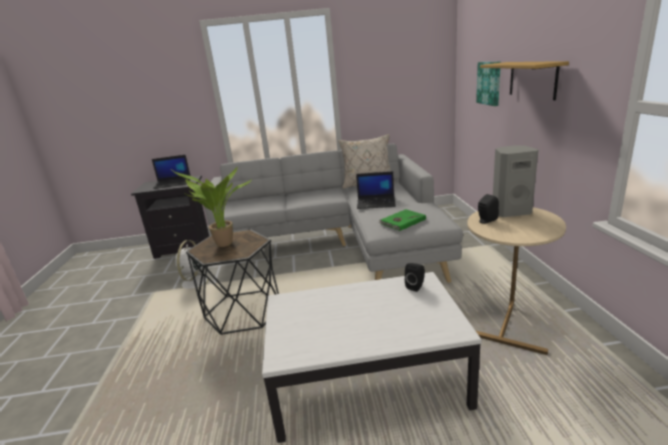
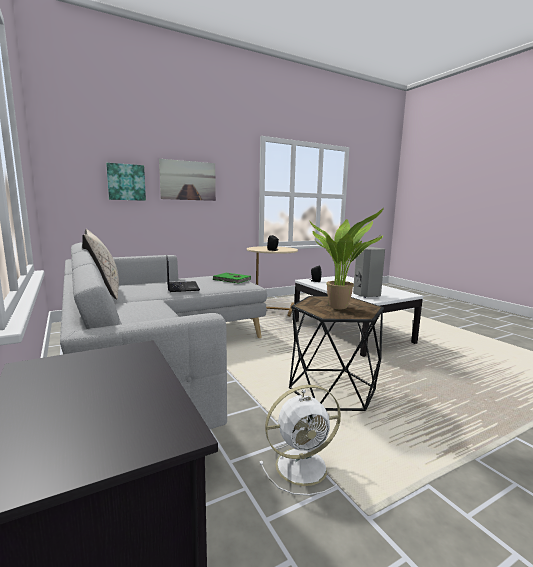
camera: 115 degrees left, 10 degrees down
laptop [152,155,191,189] -> none
shelf [480,61,569,100] -> picture [159,159,216,201]
grey speaker [493,145,538,217] -> grey speaker moved to [353,247,385,298]

